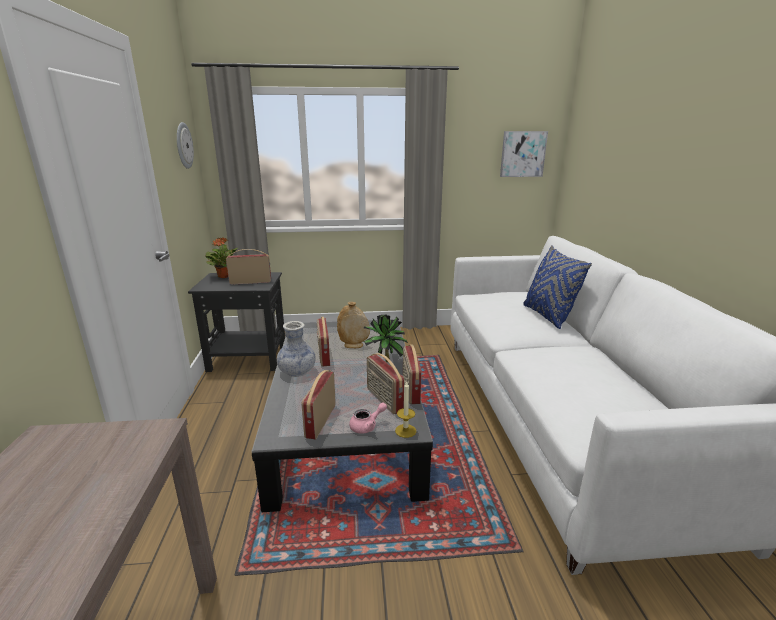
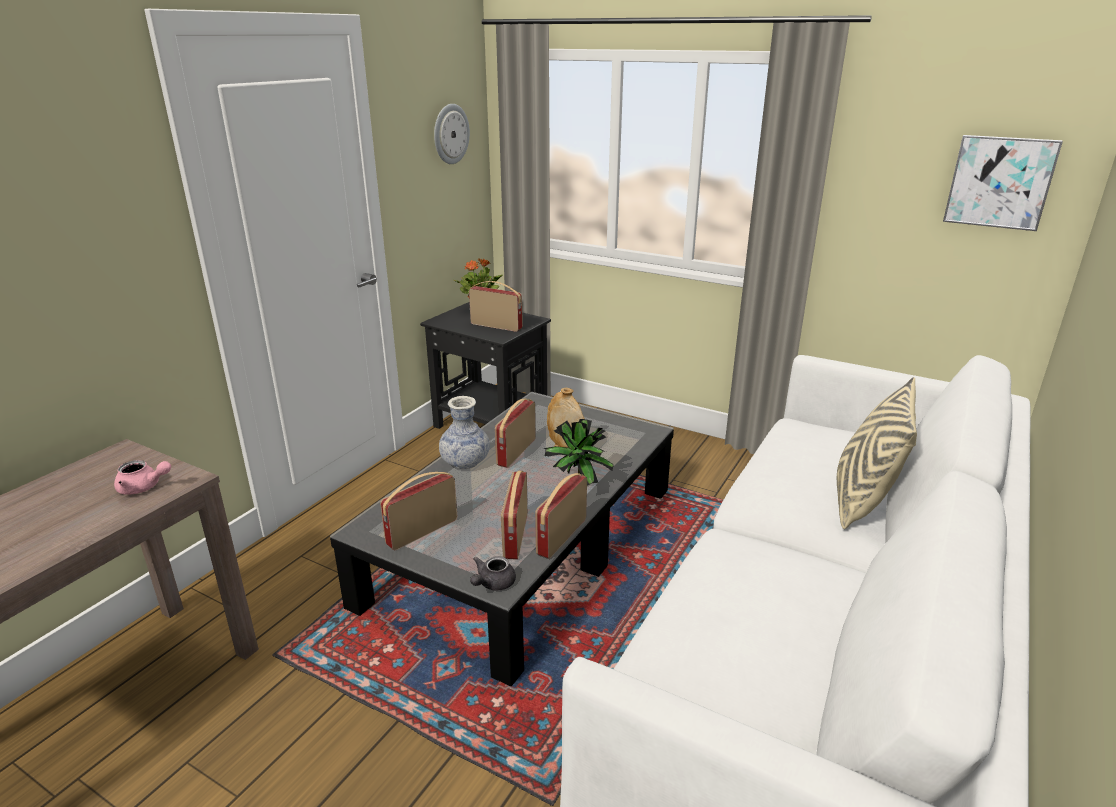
camera: 35 degrees right, 5 degrees up
pink teapot [349,403,387,434] -> pink teapot moved to [114,460,171,495]
candle [395,382,416,438] -> grey teapot [470,556,516,591]
blue pillow [523,245,592,329] -> beige pillow [837,377,917,529]

